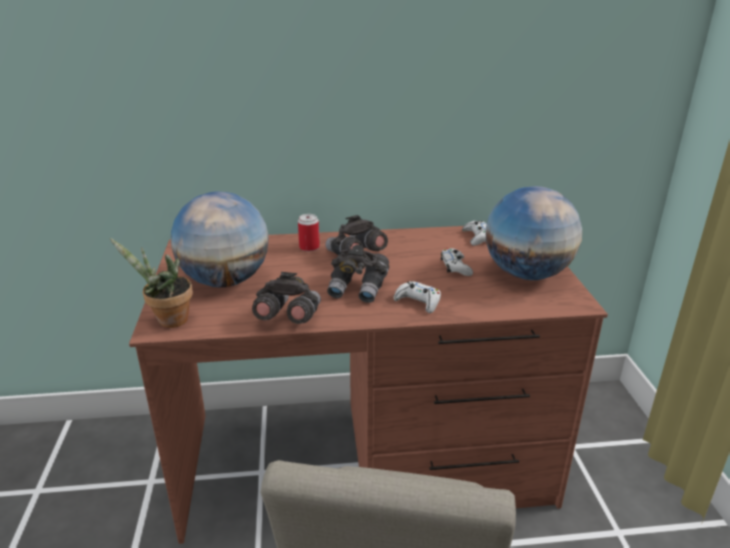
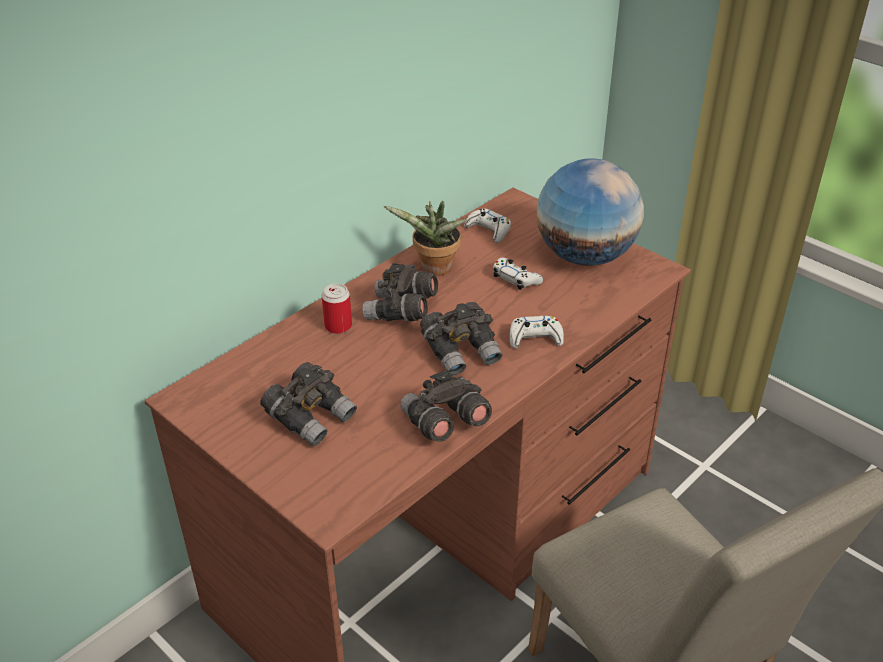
camera: 40 degrees left, 10 degrees up
potted plant [110,238,193,328] -> potted plant moved to [384,201,467,276]
globe [171,192,269,287] -> grey binoculars [260,362,357,446]

